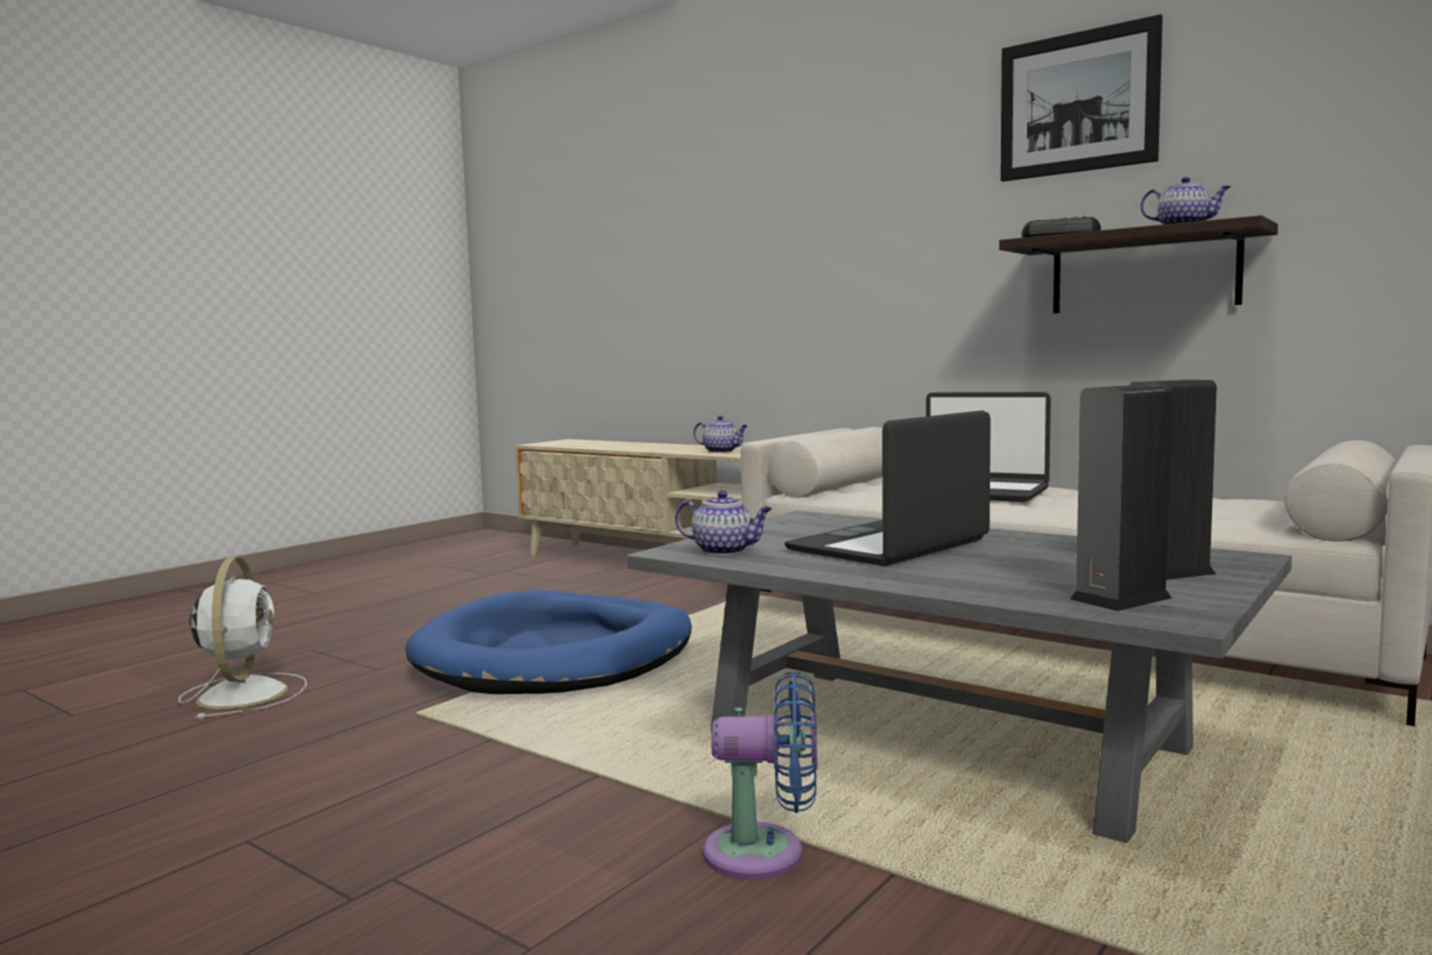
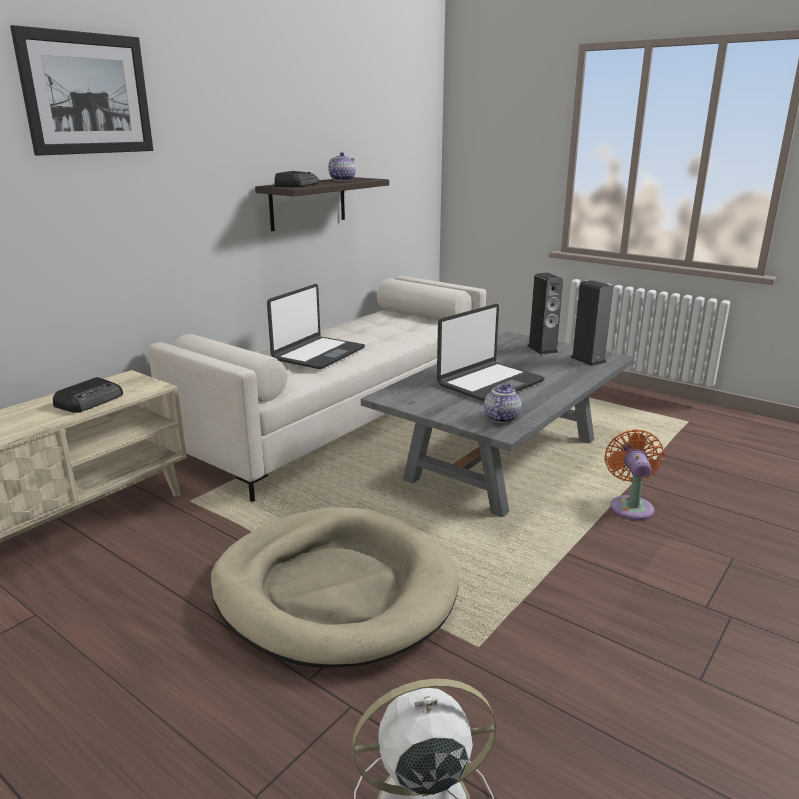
camera: 90 degrees left, 15 degrees up
blue dog bed [405,590,692,694] -> beige dog bed [210,507,459,668]
teapot [693,416,748,453] -> radio [53,377,123,413]
blue fan [703,671,817,880] -> orange fan [604,429,664,520]
laptop [784,410,991,566] -> laptop turned 90 degrees counterclockwise [437,304,545,401]
picture [1000,14,1163,182] -> picture moved to [10,25,153,156]

